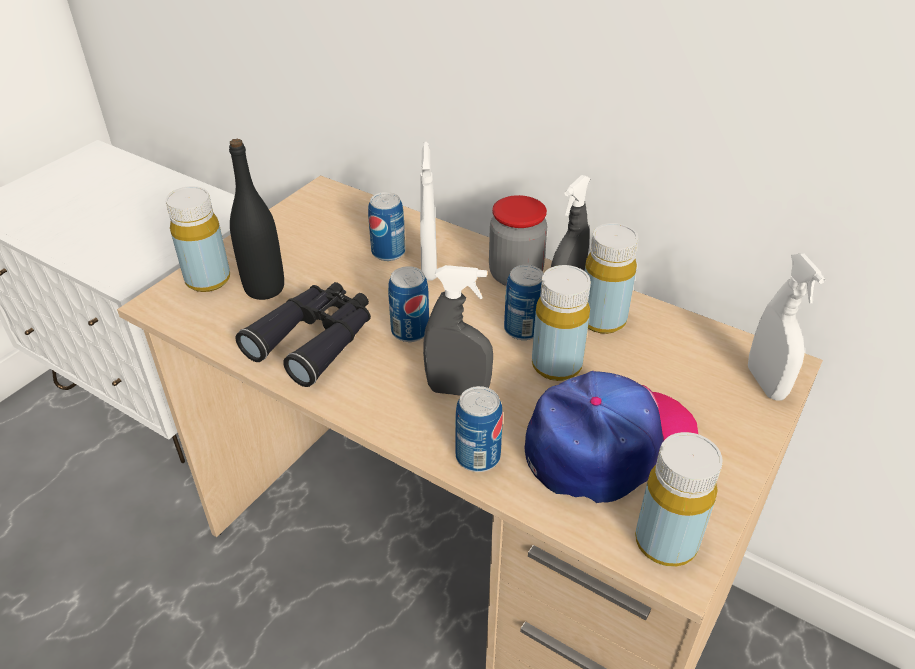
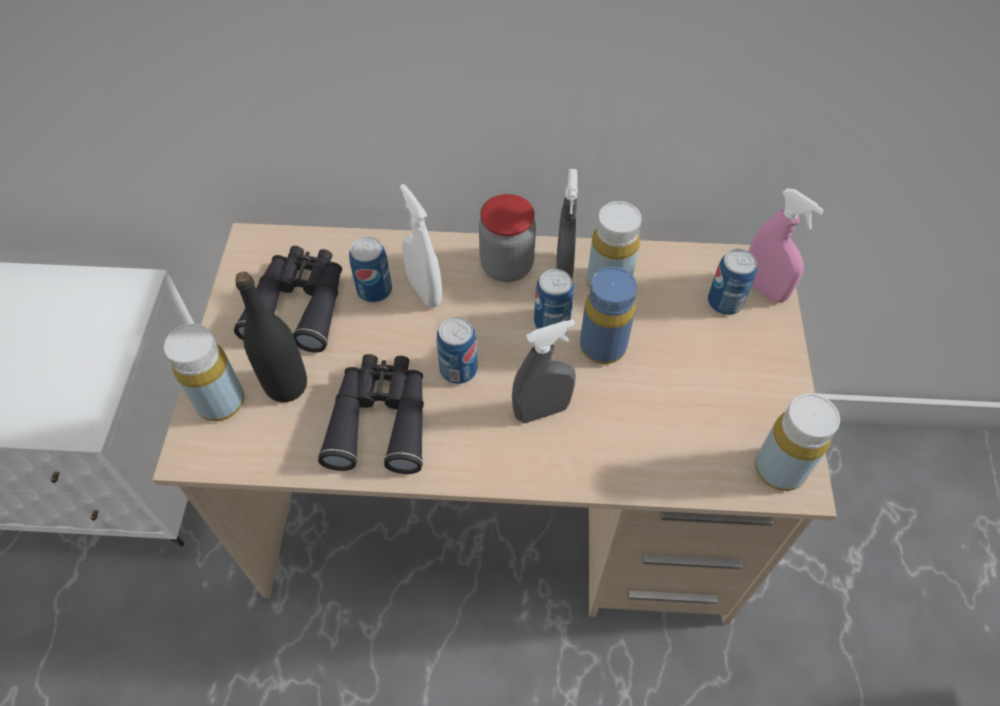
camera: 30 degrees left, 15 degrees up
can [455,386,503,472] -> can moved to [708,249,757,315]
cap [524,371,698,503] -> none
yellow bottle [532,265,591,381] -> blue bottle [580,267,637,364]
white spray bottle [748,254,826,401] -> pink spray bottle [748,188,824,303]
none -> black binoculars [234,246,342,353]

